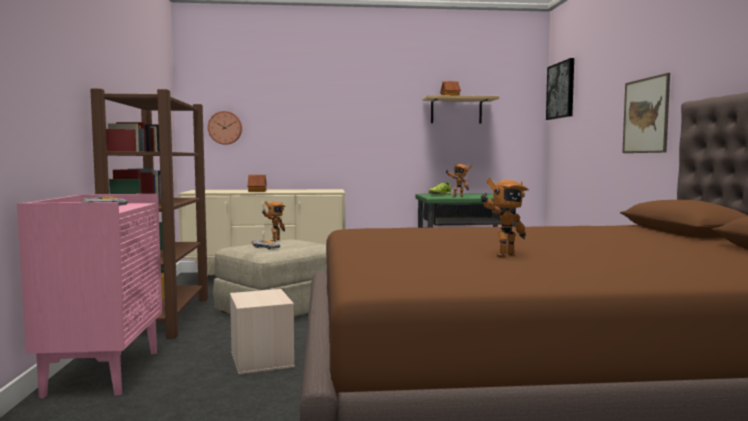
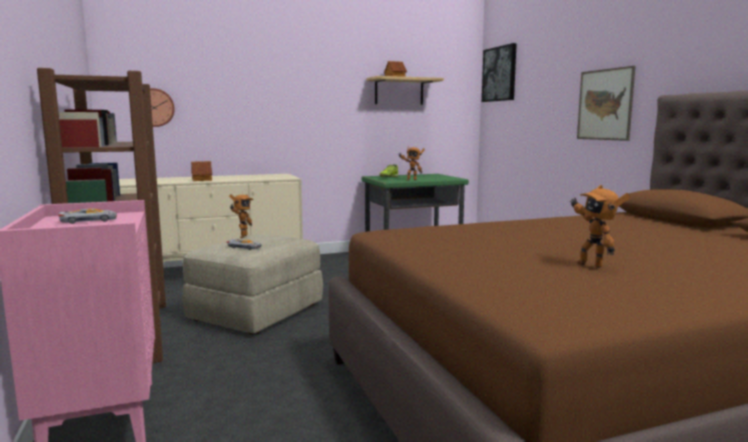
camera: 15 degrees left, 5 degrees up
beige storage box [230,289,295,374] -> none
toy robot [481,178,529,258] -> toy robot turned 105 degrees clockwise [570,185,631,268]

